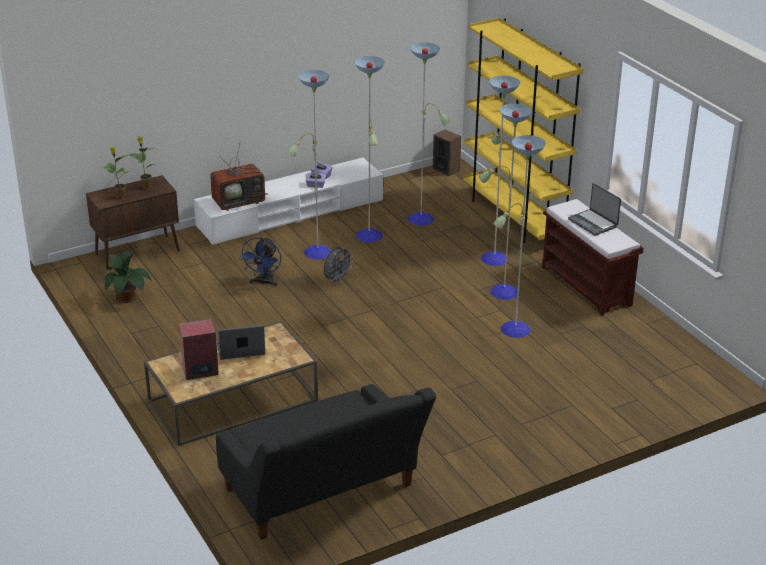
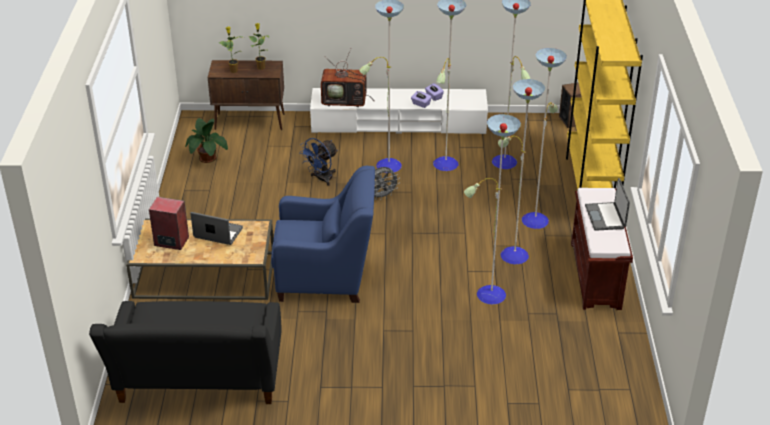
camera: 30 degrees right, 5 degrees up
none -> blue armchair [271,166,375,303]

